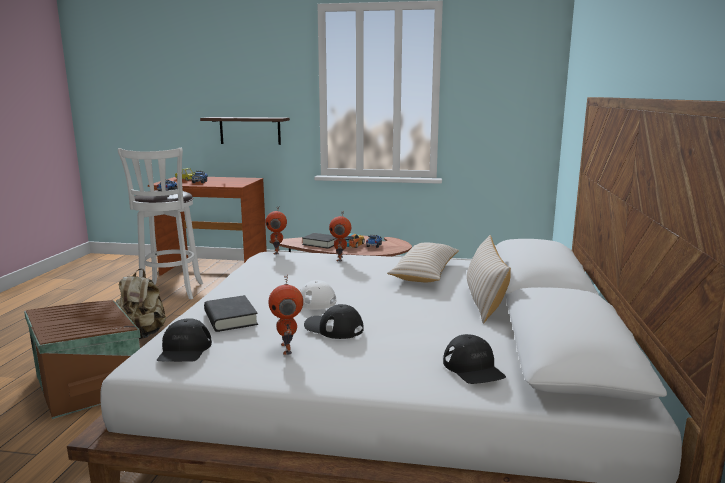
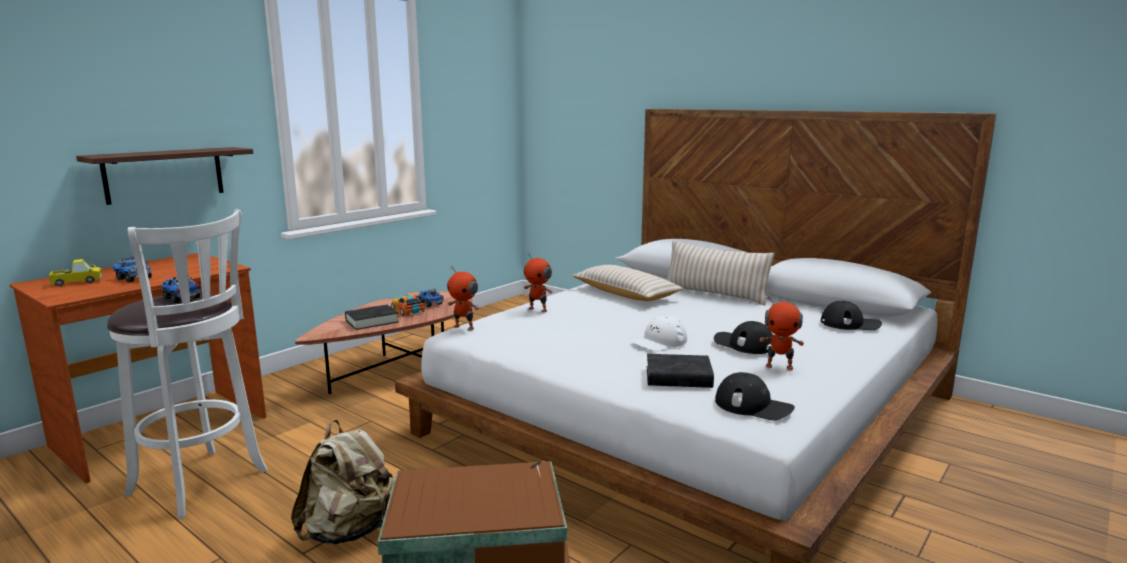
camera: 60 degrees left, 0 degrees up
black cap [304,304,364,339] -> black cap turned 75 degrees clockwise [714,321,773,354]

